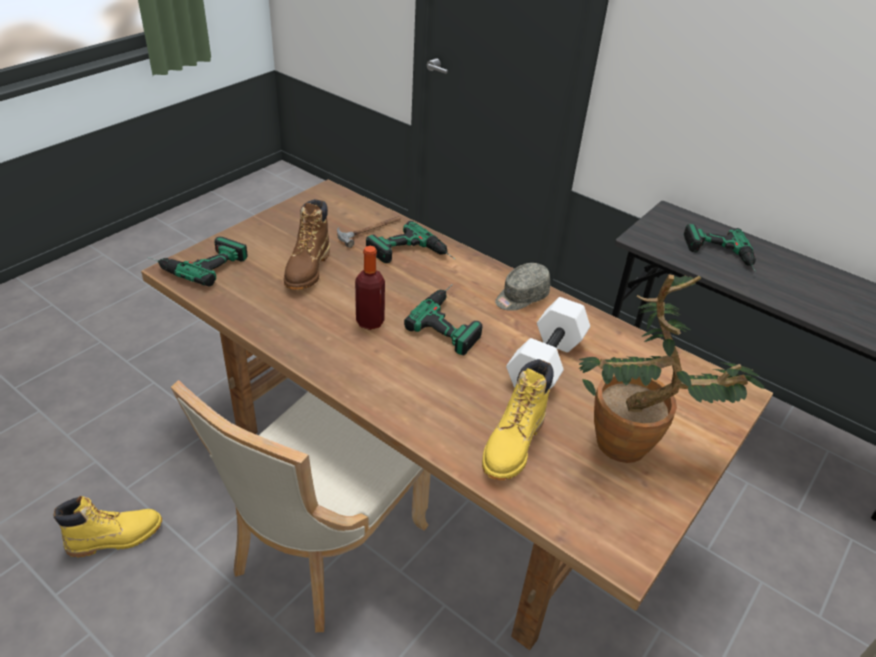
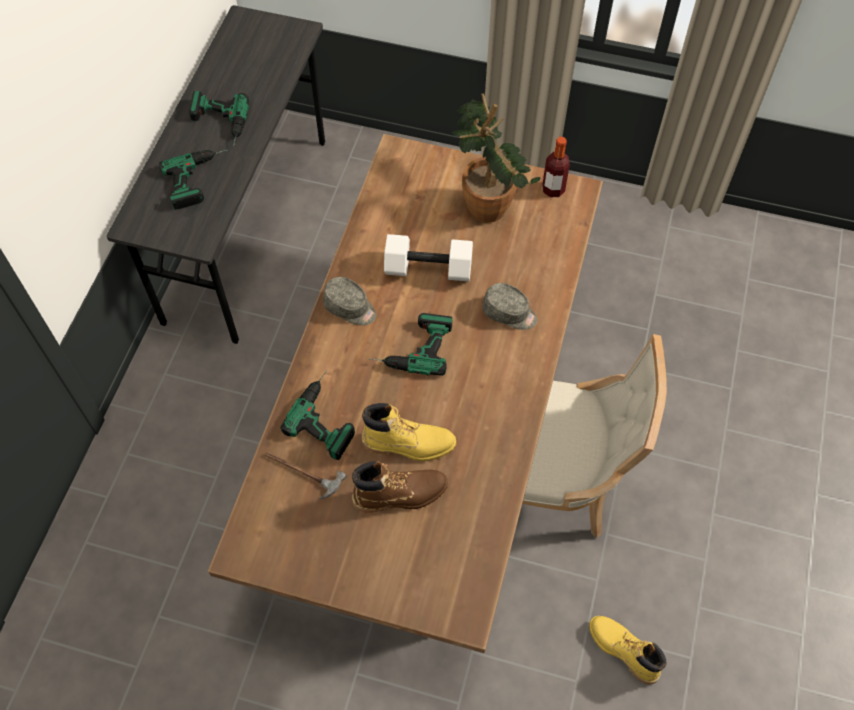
camera: 110 degrees left, 20 degrees up
power drill [148,237,248,286] -> power drill moved to [189,91,249,146]
bottle [355,246,385,330] -> bottle moved to [542,137,570,197]
yellow boot [482,359,554,480] -> yellow boot moved to [362,403,457,461]
none -> grey cap [482,283,537,330]

